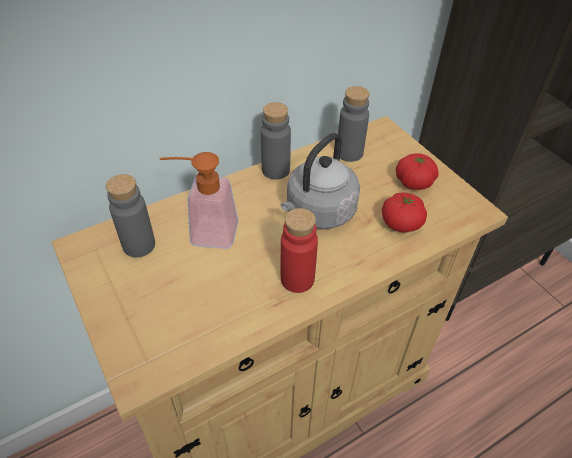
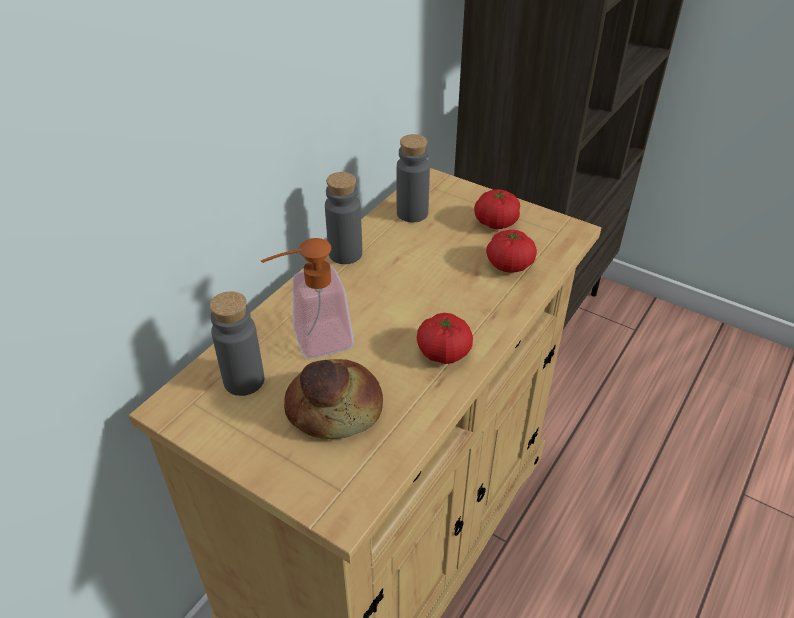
camera: 25 degrees left, 5 degrees down
grey kettle [280,133,360,229] -> none
red bottle [281,208,318,293] -> tomato [417,313,473,364]
none -> bread [284,359,383,439]

